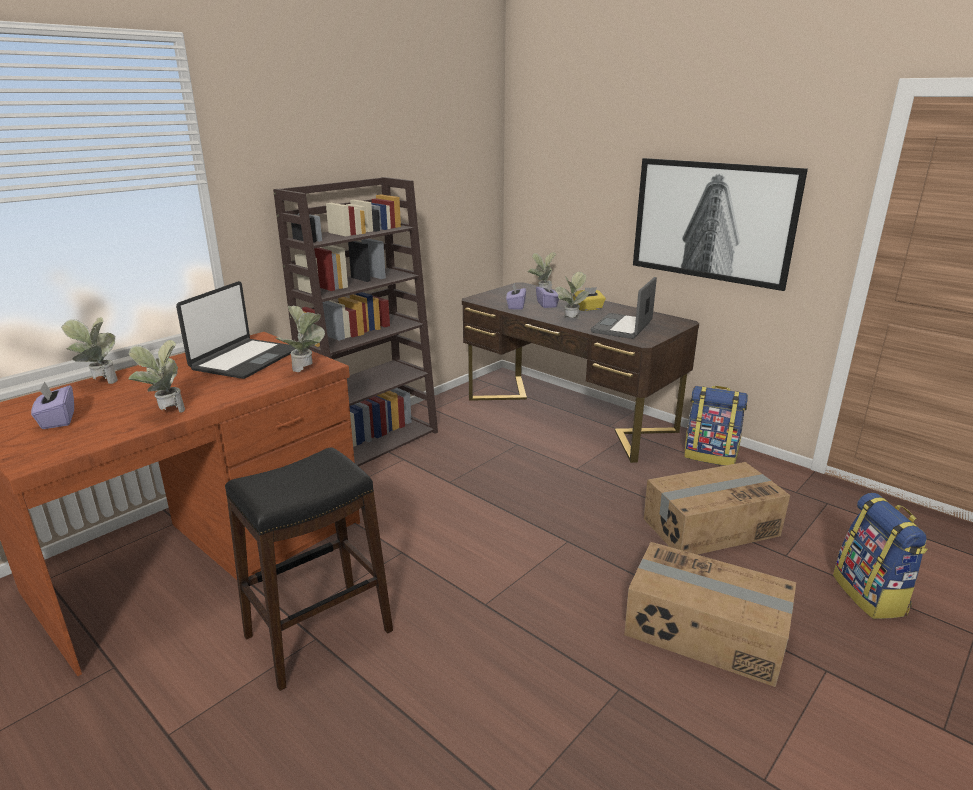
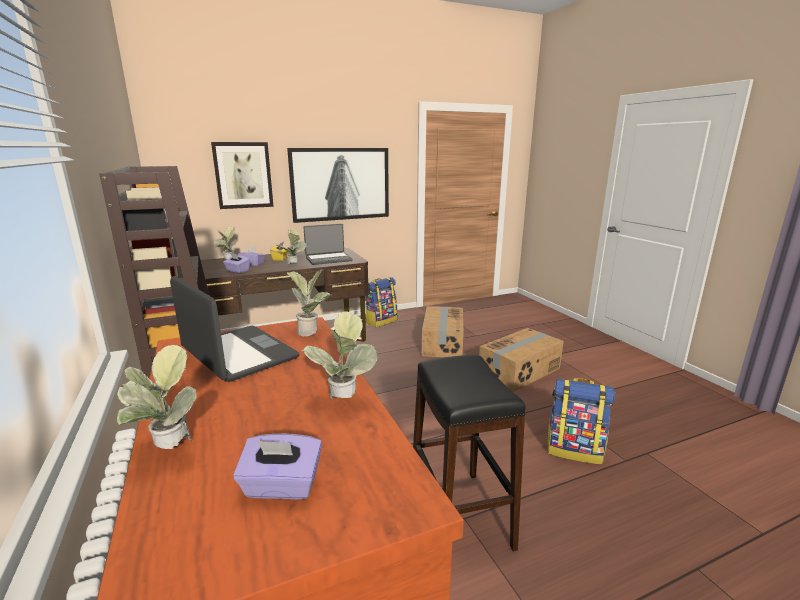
camera: 65 degrees left, 5 degrees down
laptop [591,277,657,339] -> laptop turned 75 degrees counterclockwise [303,224,353,265]
backpack [833,493,928,619] -> backpack moved to [547,378,615,464]
none -> picture [211,142,274,209]

